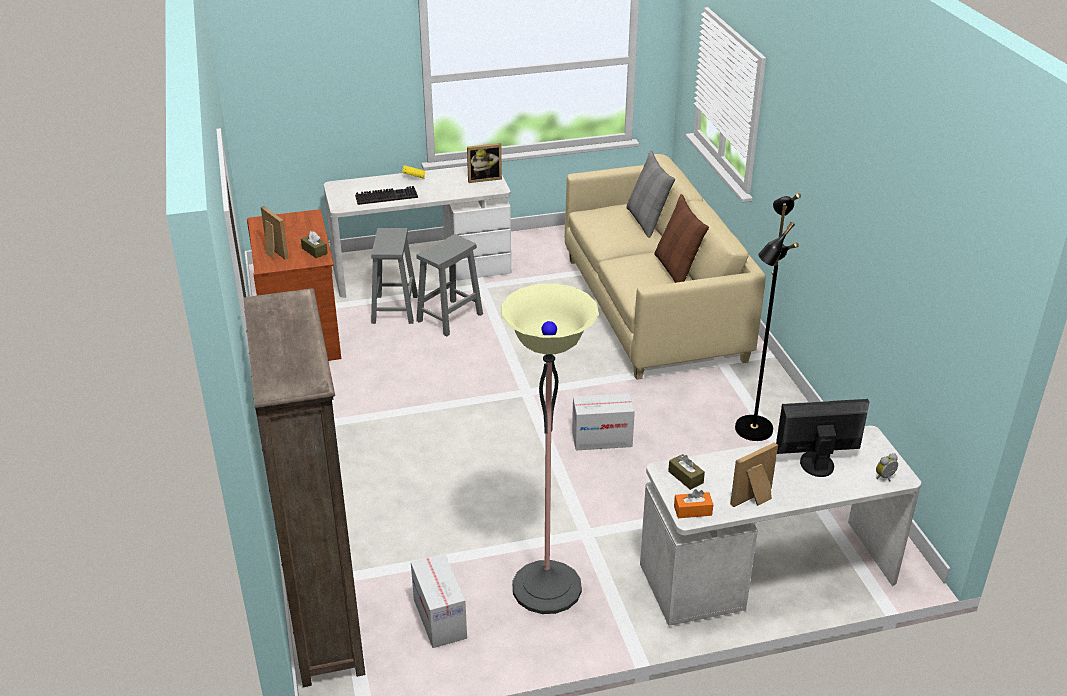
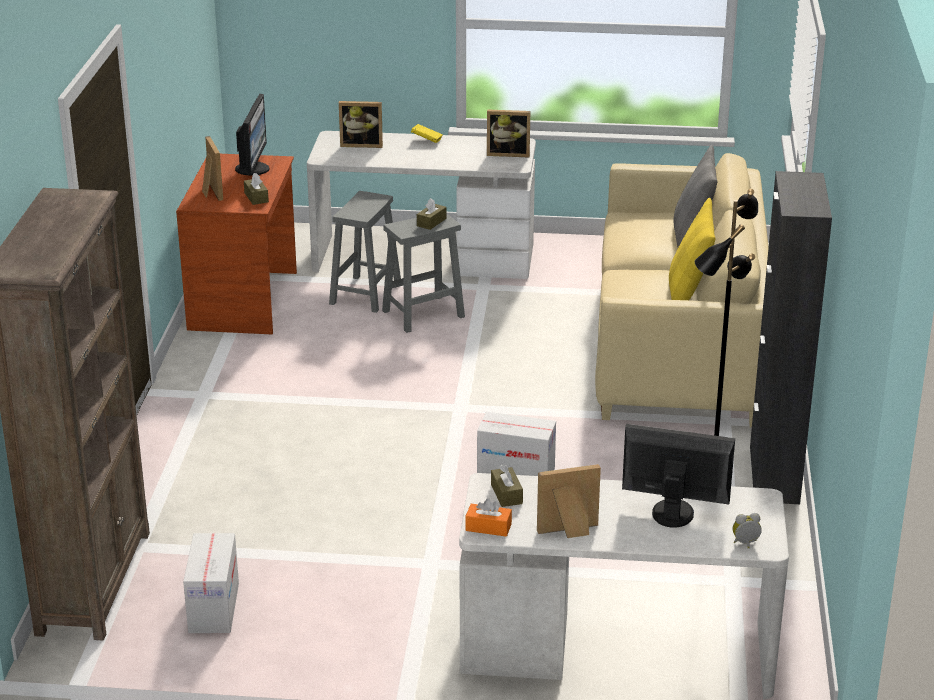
camera: 20 degrees right, 5 degrees down
keyboard [355,186,418,205] -> none
floor lamp [501,283,599,614] -> none
brown pillow [654,194,709,283] -> yellow pillow [669,198,715,300]
none -> monitor [235,94,269,175]
none -> picture frame [339,101,383,148]
none -> brown tissue box [417,198,447,230]
none -> black cabinet [750,171,832,504]

